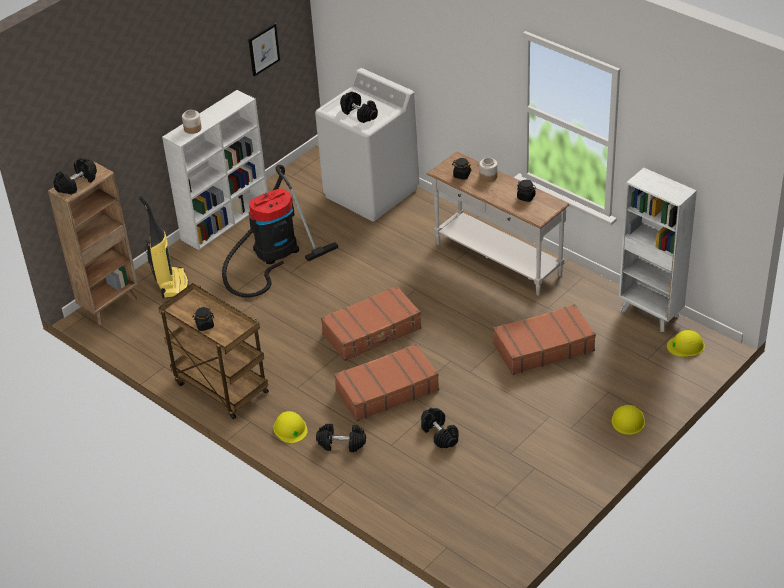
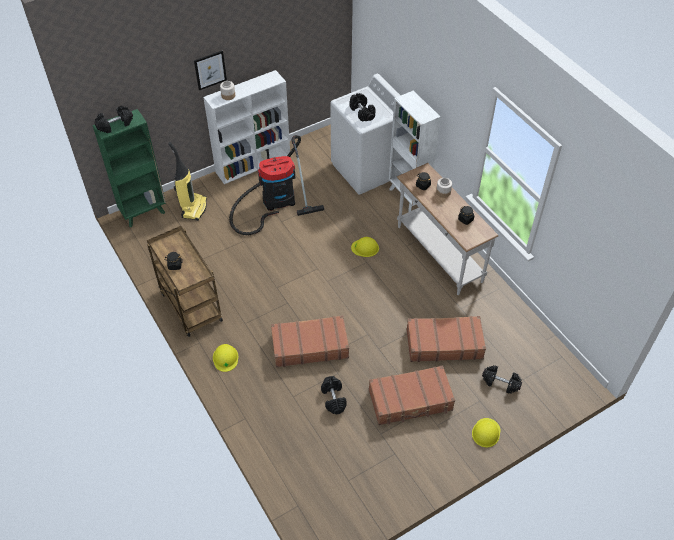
camera: 15 degrees right, 10 degrees up
brown bookcase [48,162,138,325] -> green bookcase [93,109,166,227]
picture [248,23,280,76] -> picture moved to [194,51,227,90]
black dumbbell [316,424,366,452] -> black dumbbell moved to [482,365,522,393]
brown suitcase [321,286,421,361] -> brown suitcase moved to [369,365,455,425]
white bookcase [619,168,697,332] -> white bookcase moved to [389,91,440,212]
yellow hard hat [667,330,705,357] -> yellow hard hat moved to [351,237,379,257]

